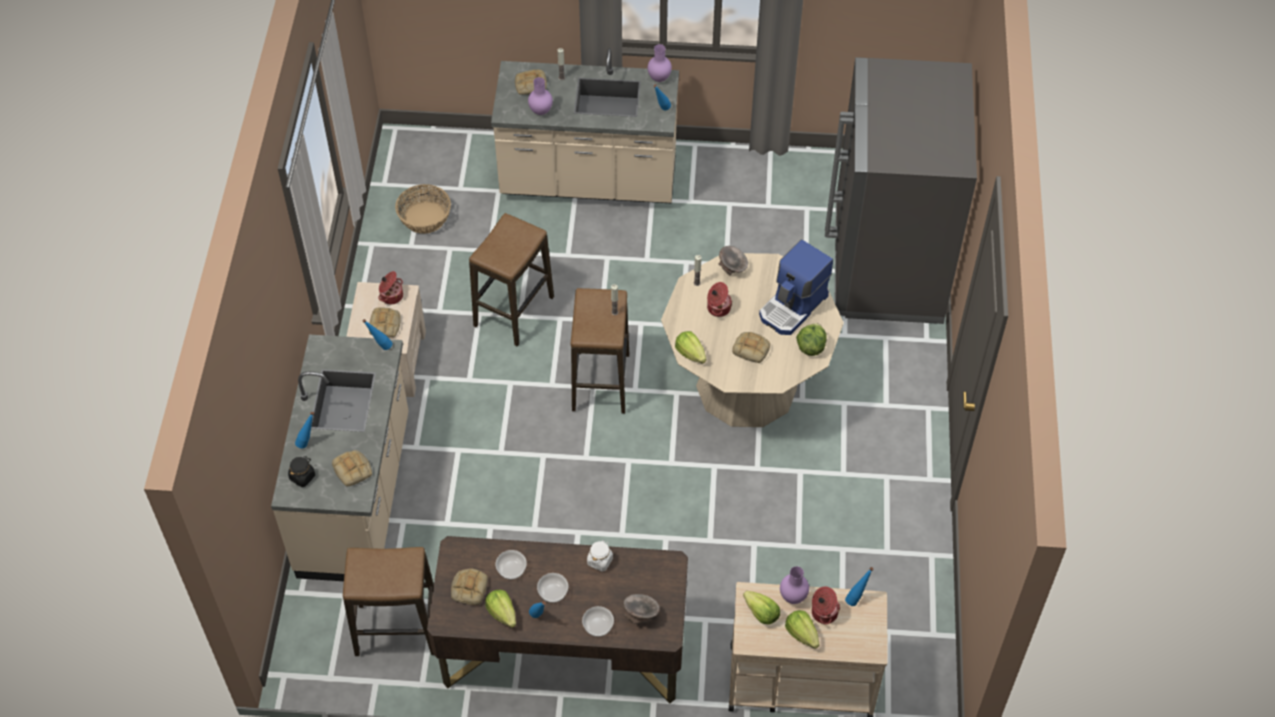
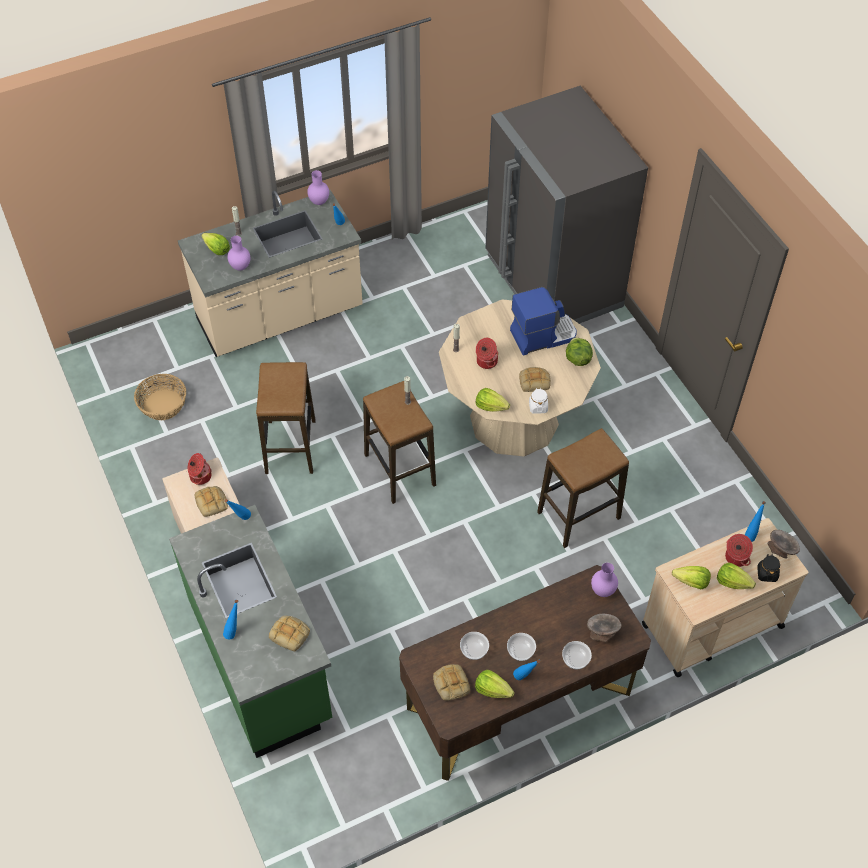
camera: 30 degrees left, 0 degrees up
beige counter [271,334,409,581] -> green counter [169,505,332,758]
black jar [288,456,315,487] -> black jar moved to [757,554,780,582]
stool [343,547,434,656] -> stool moved to [537,428,629,548]
bread [515,69,547,95] -> lettuce [201,233,230,255]
white jar [587,540,613,572] -> white jar moved to [529,388,548,414]
grey bowl [718,246,748,275] -> grey bowl moved to [767,530,800,559]
coffee machine [759,239,833,335] -> coffee machine turned 120 degrees counterclockwise [510,287,577,355]
purple vase [780,566,809,604] -> purple vase moved to [591,563,618,597]

